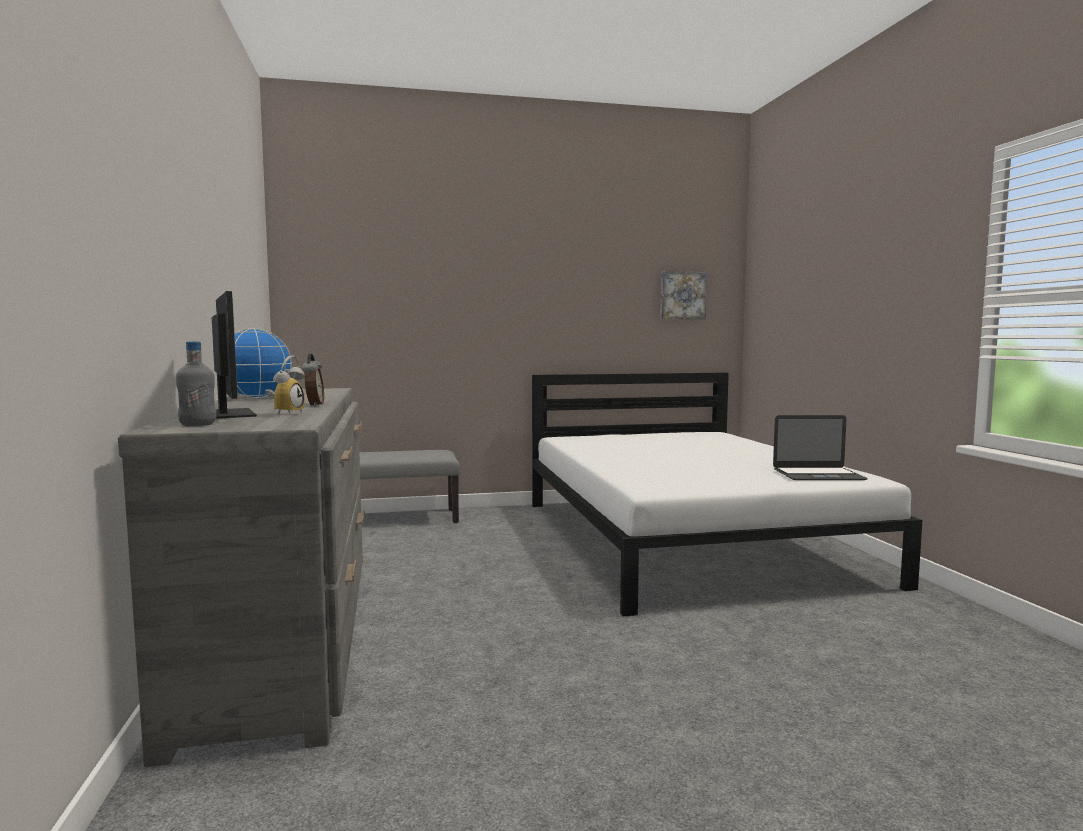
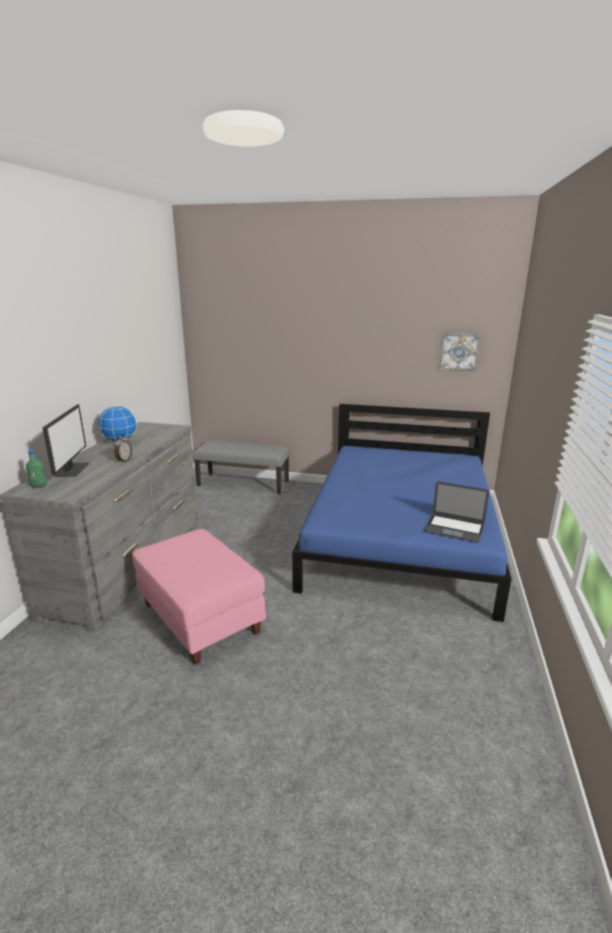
camera: 25 degrees right, 15 degrees up
grey bottle [176,341,217,426] -> green bottle [26,450,47,488]
alarm clock [265,355,305,415] -> none
white bed [532,373,922,616] -> blue bed [292,404,511,622]
none -> pink ottoman [132,529,266,665]

